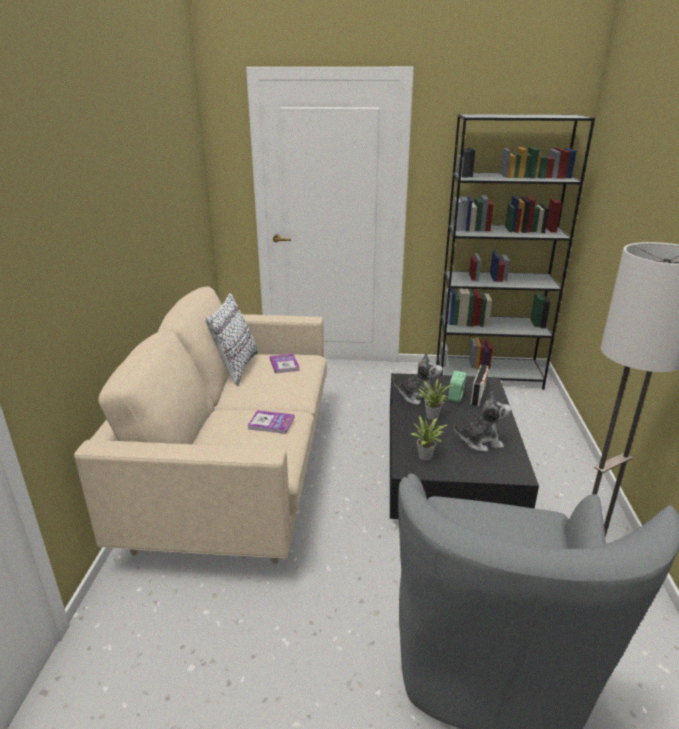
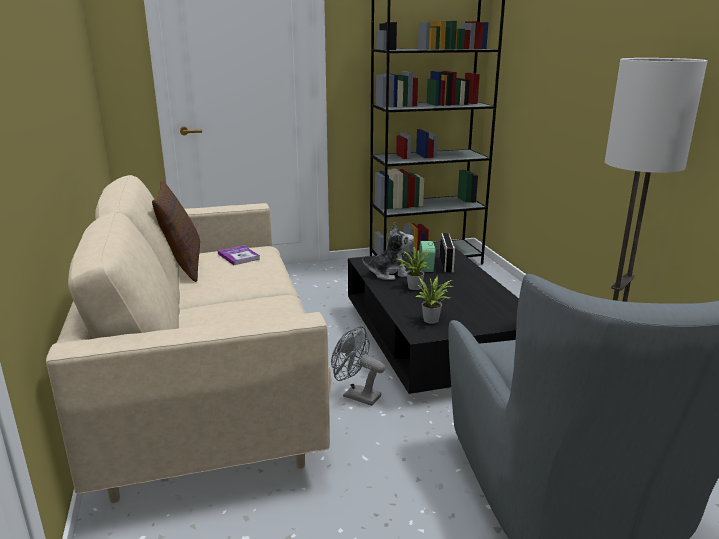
camera: 20 degrees left, 5 degrees down
white pillow [205,293,258,386] -> brown pillow [152,180,200,282]
book [247,410,294,434] -> none
plush toy [454,392,511,452] -> none
none -> grey fan [331,326,385,406]

